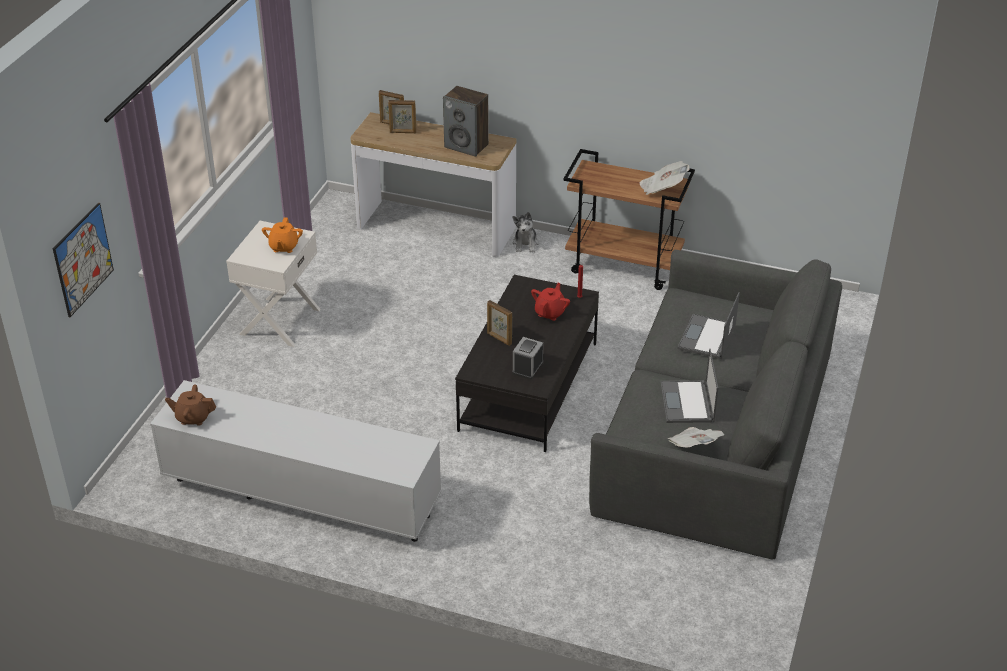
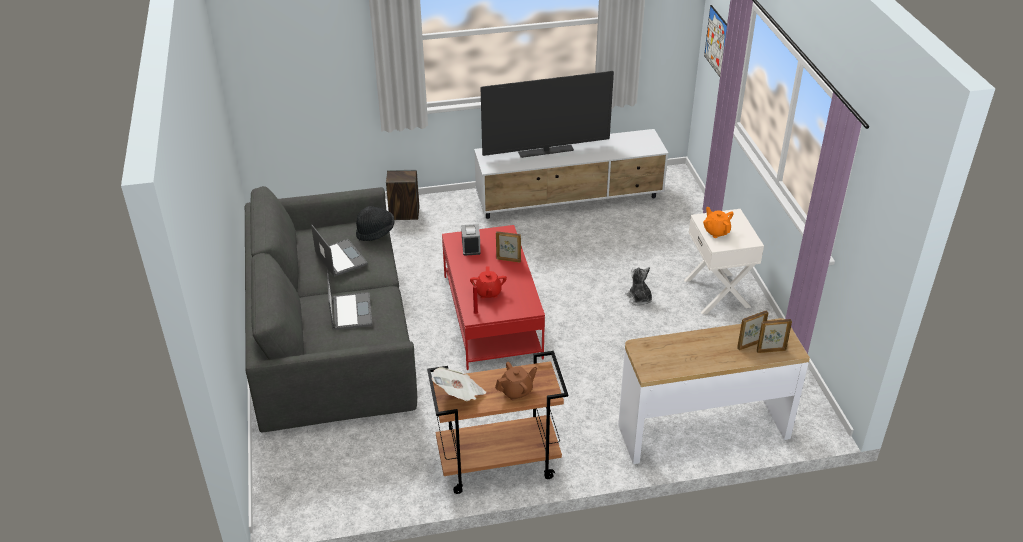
camera: 150 degrees right, 0 degrees up
brown teapot [165,384,216,426] -> brown teapot moved to [495,362,537,400]
speaker [443,86,489,157] -> speaker moved to [386,170,420,220]
black coffee table [455,275,599,452] -> red coffee table [442,225,545,370]
plush toy [512,212,539,252] -> plush toy moved to [625,267,652,306]
newspaper [667,427,725,447] -> none
none -> black hat [356,206,395,241]
none -> television [481,71,614,158]

